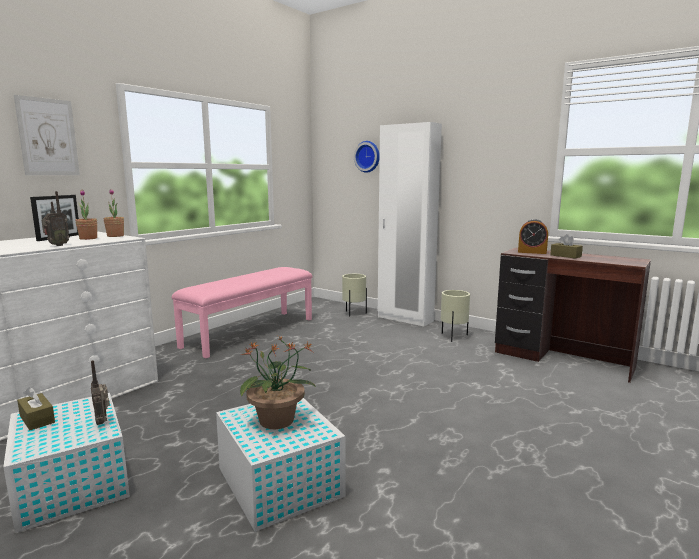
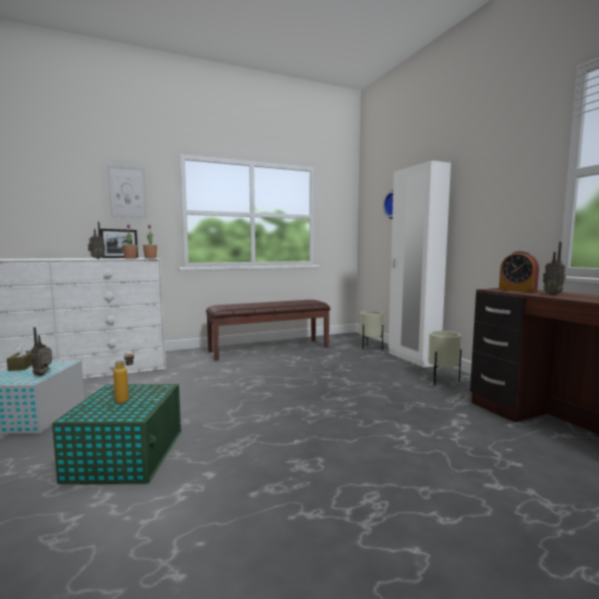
camera: 30 degrees right, 5 degrees down
pink bench [172,267,313,358] -> brown bench [206,300,330,361]
white storage box [216,398,345,532] -> green storage box [52,384,181,484]
potted plant [240,336,316,429] -> bottle [113,350,134,403]
brown tissue box [550,234,583,259] -> radio [543,242,566,295]

